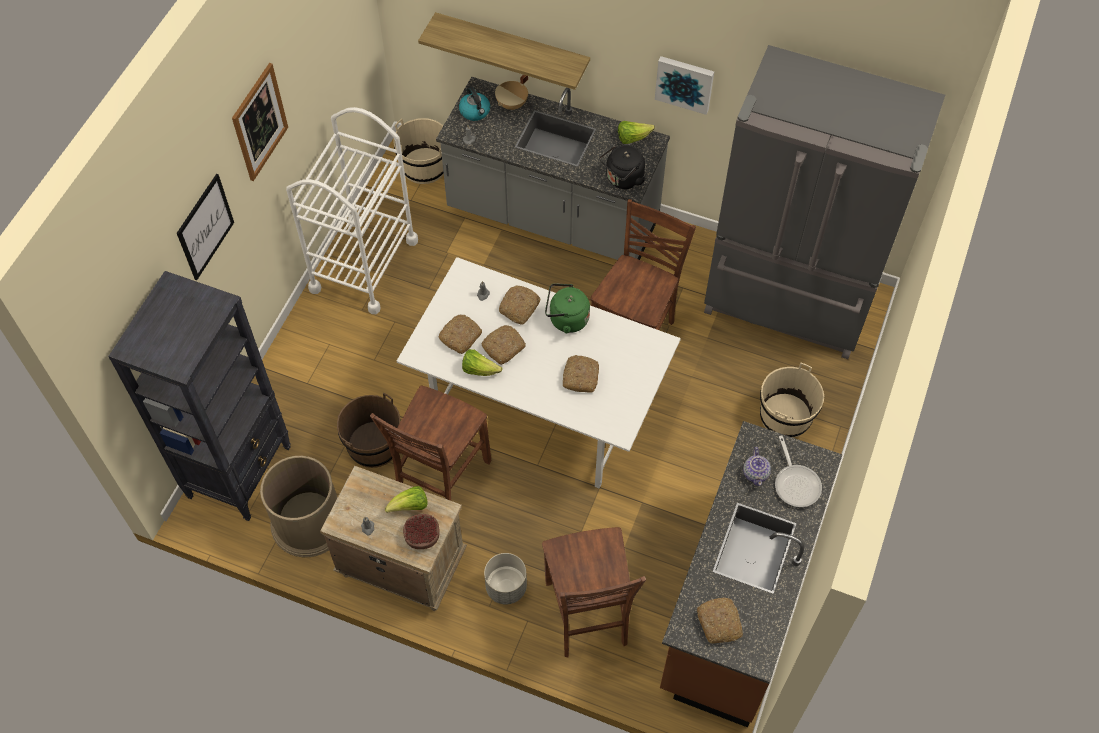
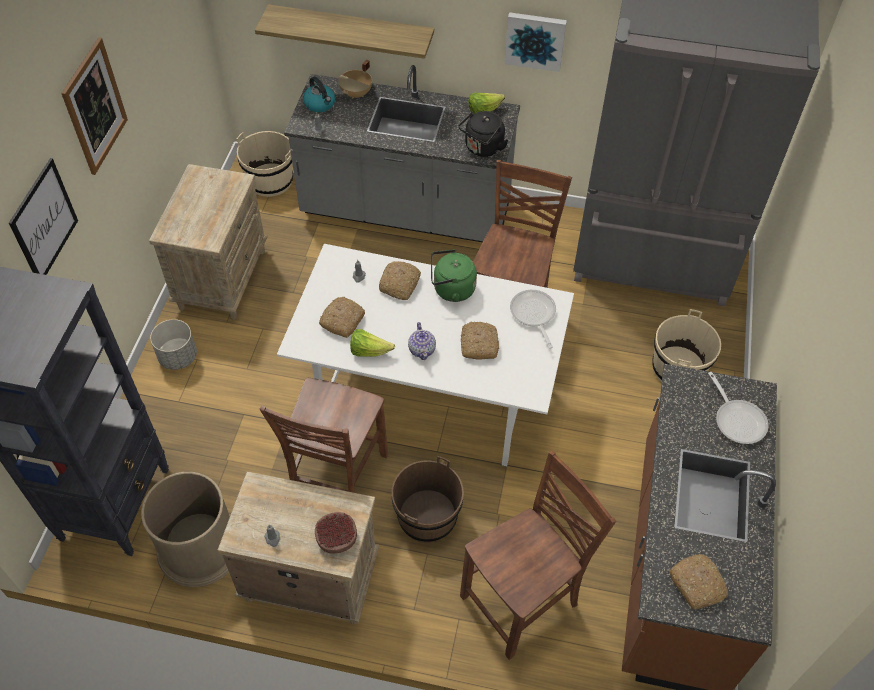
camera: 10 degrees left, 5 degrees down
white cart [286,107,418,314] -> beige nightstand [149,164,268,320]
brown bucket [337,392,401,468] -> brown bucket moved to [392,456,464,543]
lettuce [385,486,428,513] -> none
bread [482,325,526,365] -> none
grey planter [484,553,527,604] -> grey planter moved to [150,319,197,370]
brown chair [542,527,646,657] -> brown chair turned 105 degrees counterclockwise [460,450,616,660]
teapot [743,447,771,486] -> teapot moved to [408,322,436,360]
none -> frying pan [510,290,556,349]

